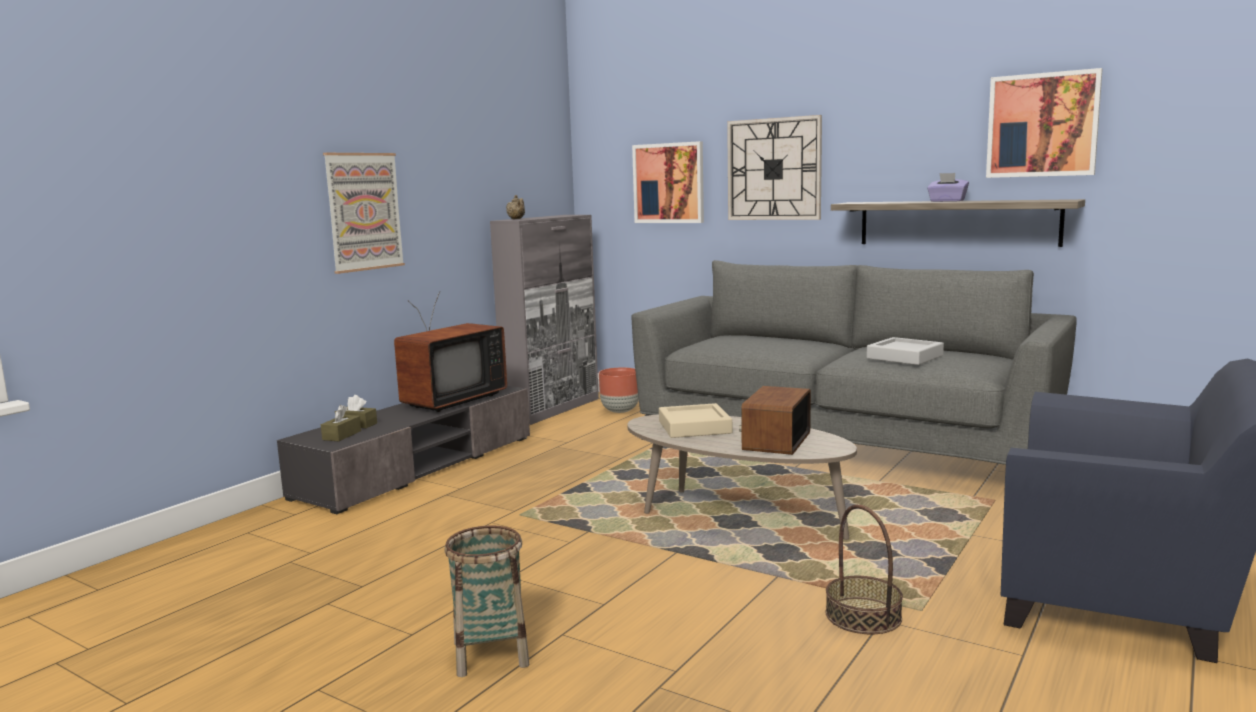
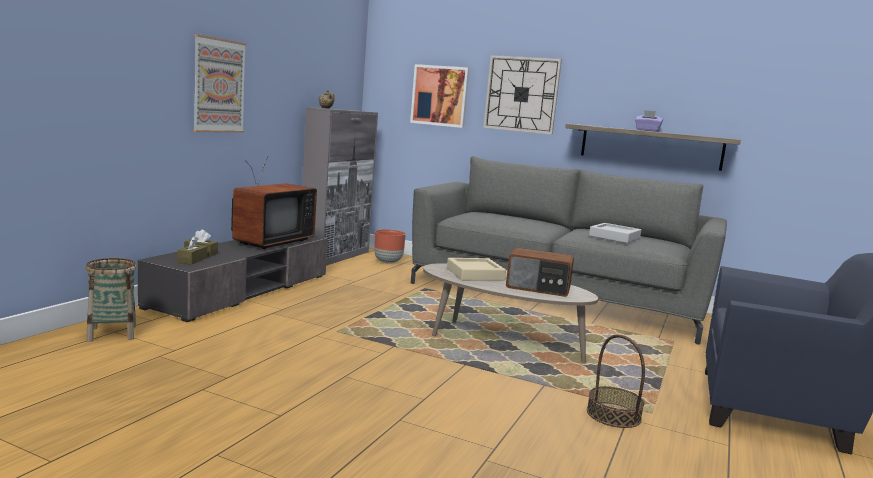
camera: 10 degrees left, 0 degrees up
basket [444,525,529,677] -> basket moved to [86,258,137,342]
radio [739,386,811,455] -> radio turned 90 degrees counterclockwise [506,248,574,297]
picture [986,68,1103,178] -> none

